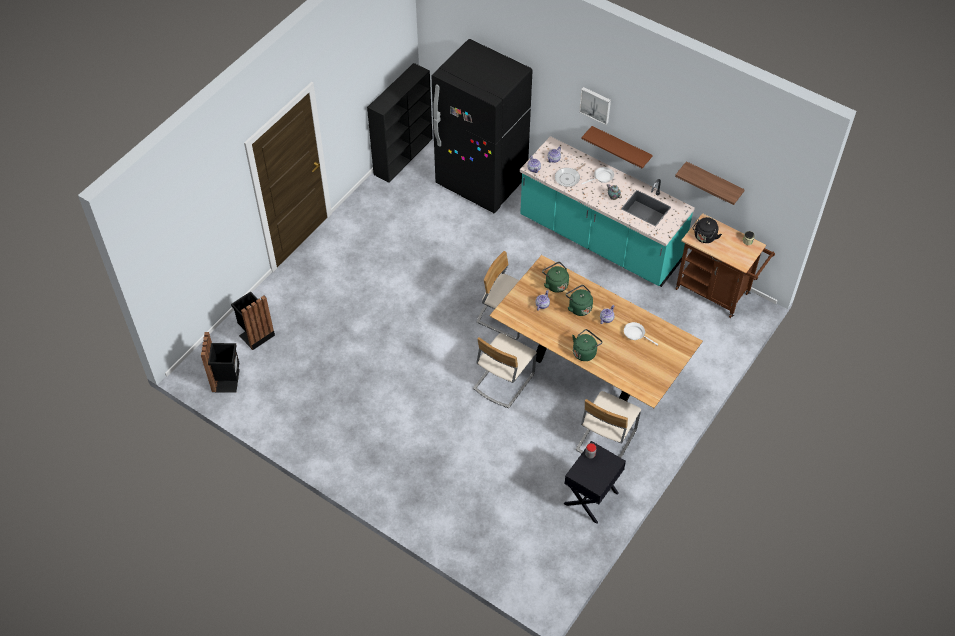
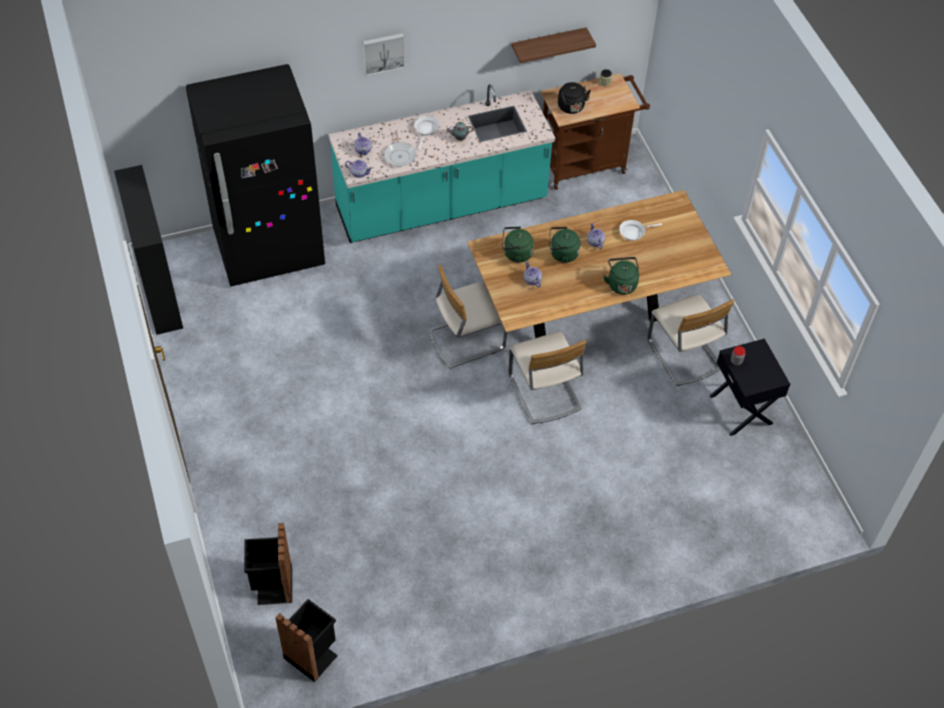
camera: 55 degrees left, 0 degrees up
brown shelf [581,126,653,168] -> none

